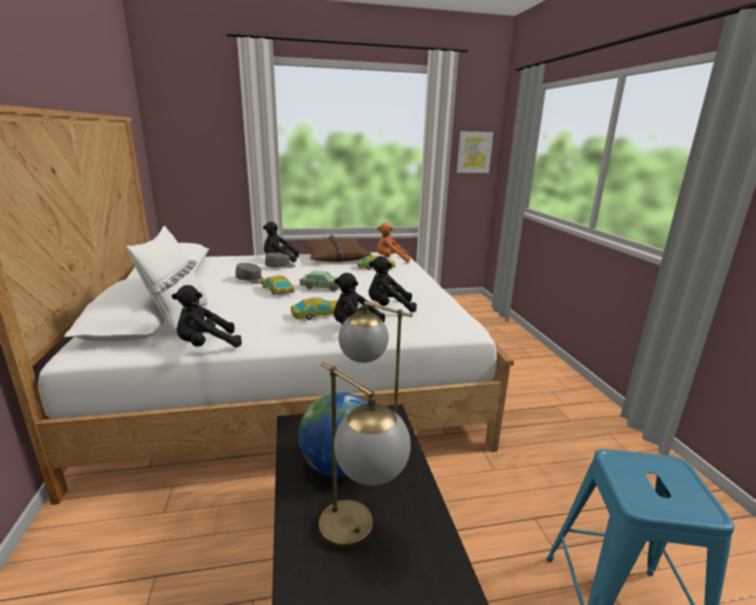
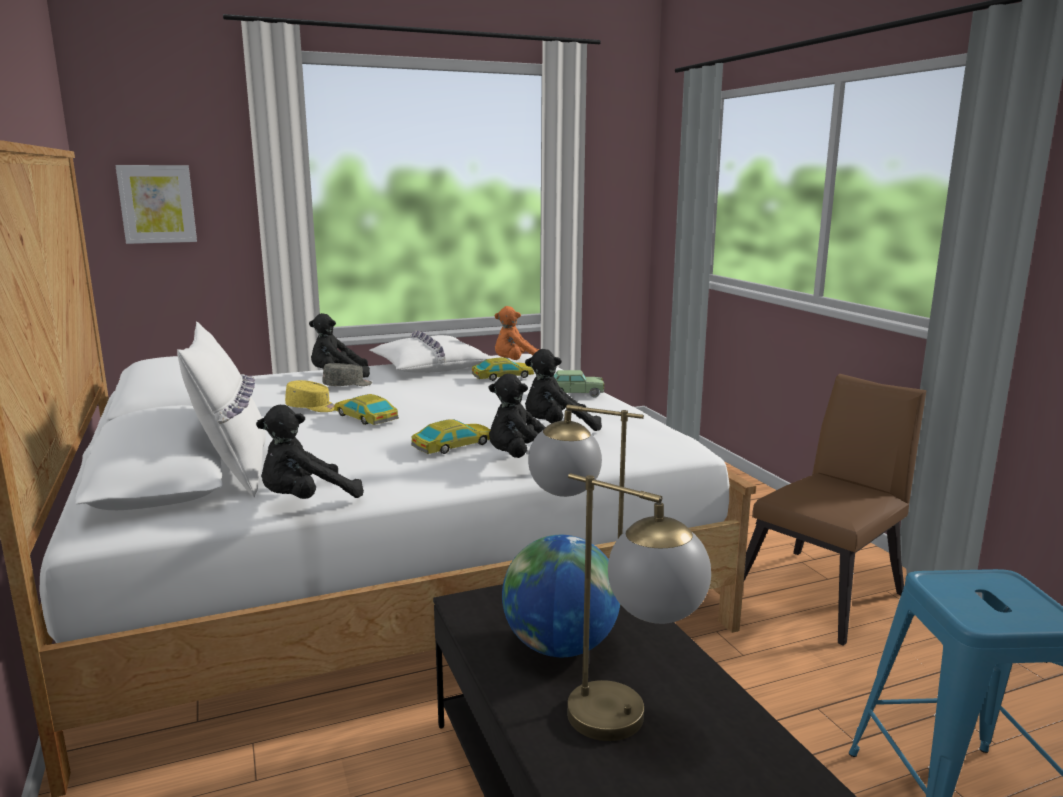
camera: 10 degrees left, 5 degrees down
grey cap [235,263,263,284] -> yellow cap [285,380,335,412]
toy car [300,271,339,292] -> toy car moved to [554,370,605,398]
brown pillow [303,235,372,262] -> white pillow [369,330,492,373]
picture [456,131,493,173] -> picture moved to [115,165,197,244]
none -> brown chair [744,374,927,646]

